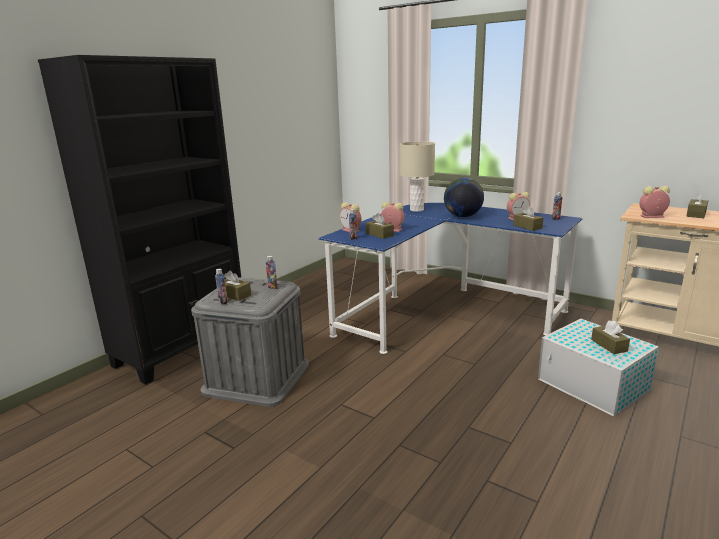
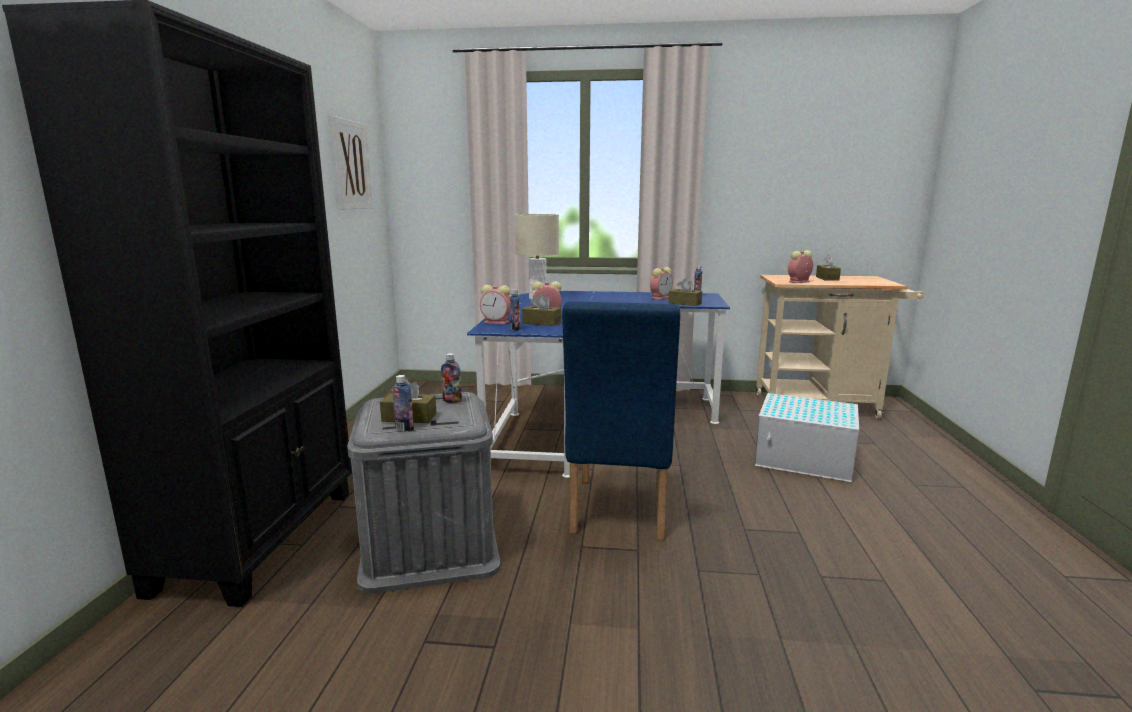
camera: 30 degrees left, 5 degrees down
globe [444,178,484,217] -> none
brown tissue box [591,320,630,354] -> none
none -> picture [331,116,373,210]
none -> blue chair [562,301,680,541]

